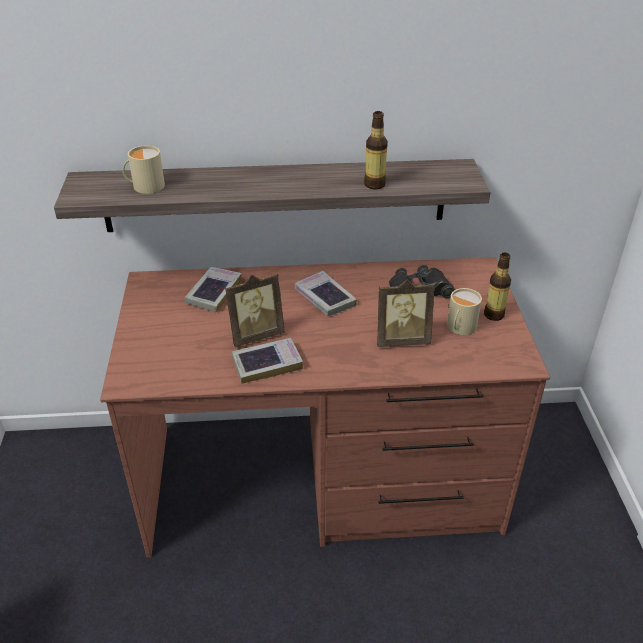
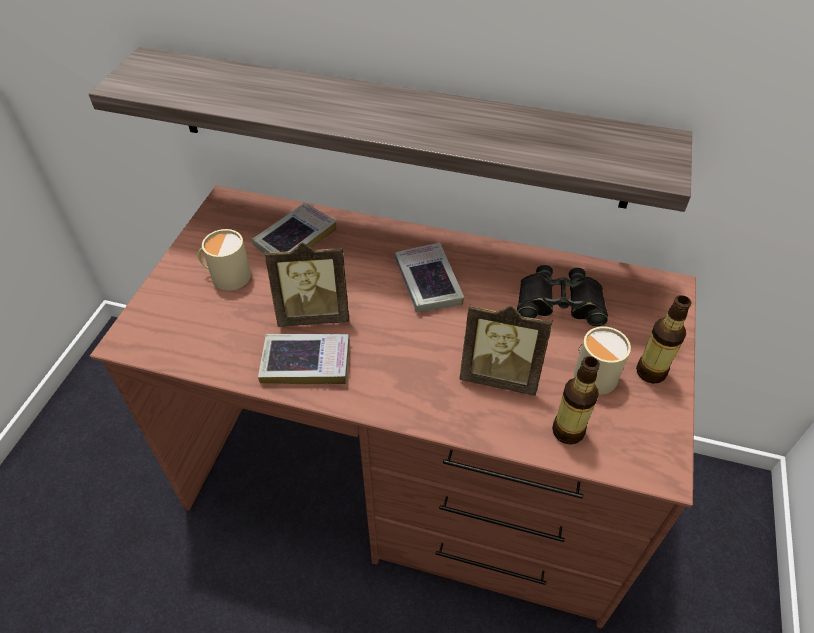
camera: 20 degrees right, 10 degrees up
beige mug [123,145,165,194] -> beige mug moved to [198,229,251,290]
bottle [364,111,388,190] -> bottle moved to [552,356,600,445]

